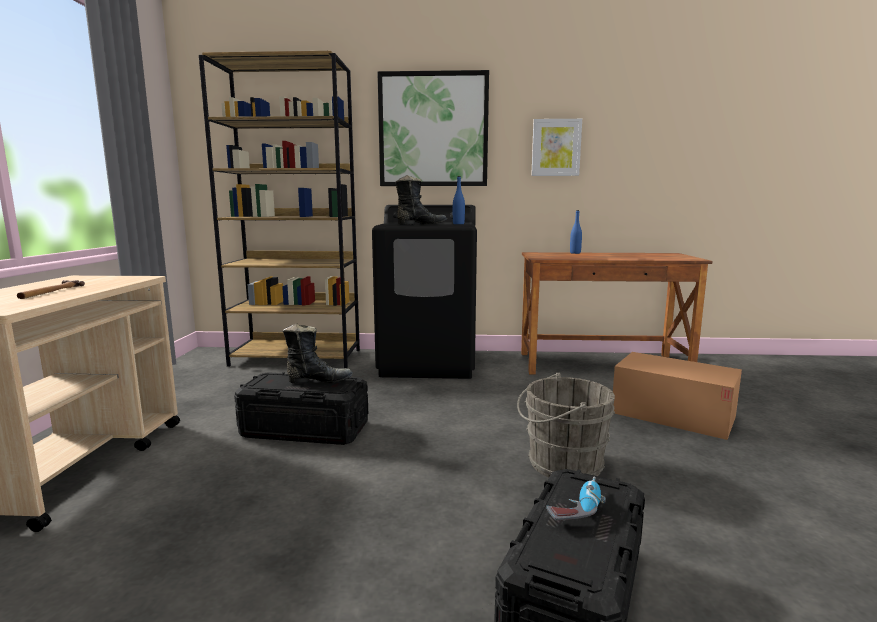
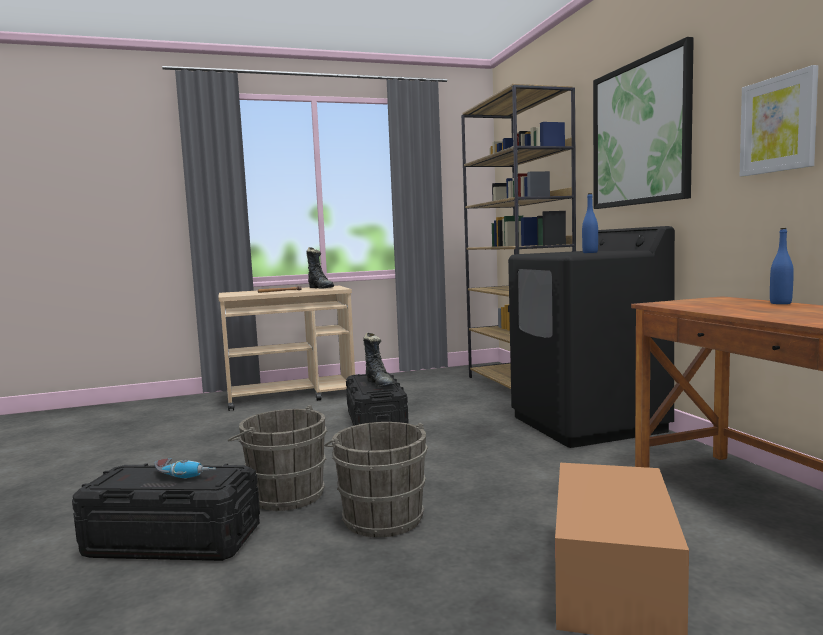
camera: 70 degrees right, 5 degrees down
black boot [395,175,447,225] -> black boot moved to [306,247,334,289]
none -> grey bucket [228,405,327,511]

